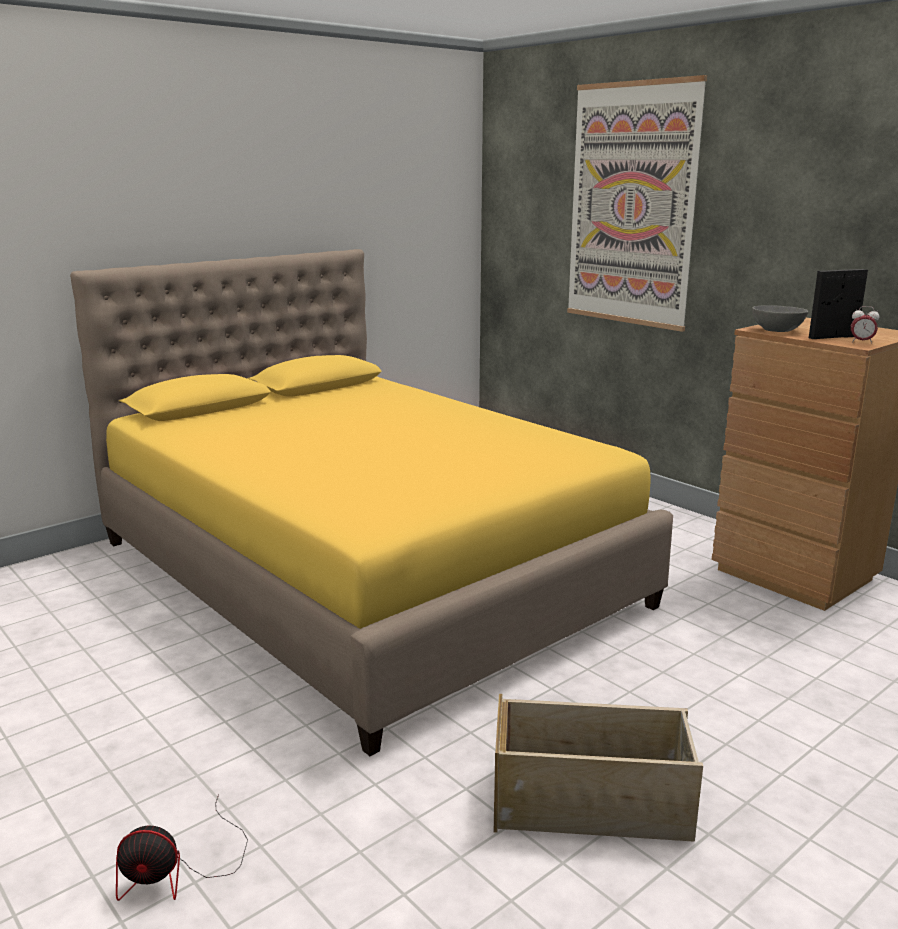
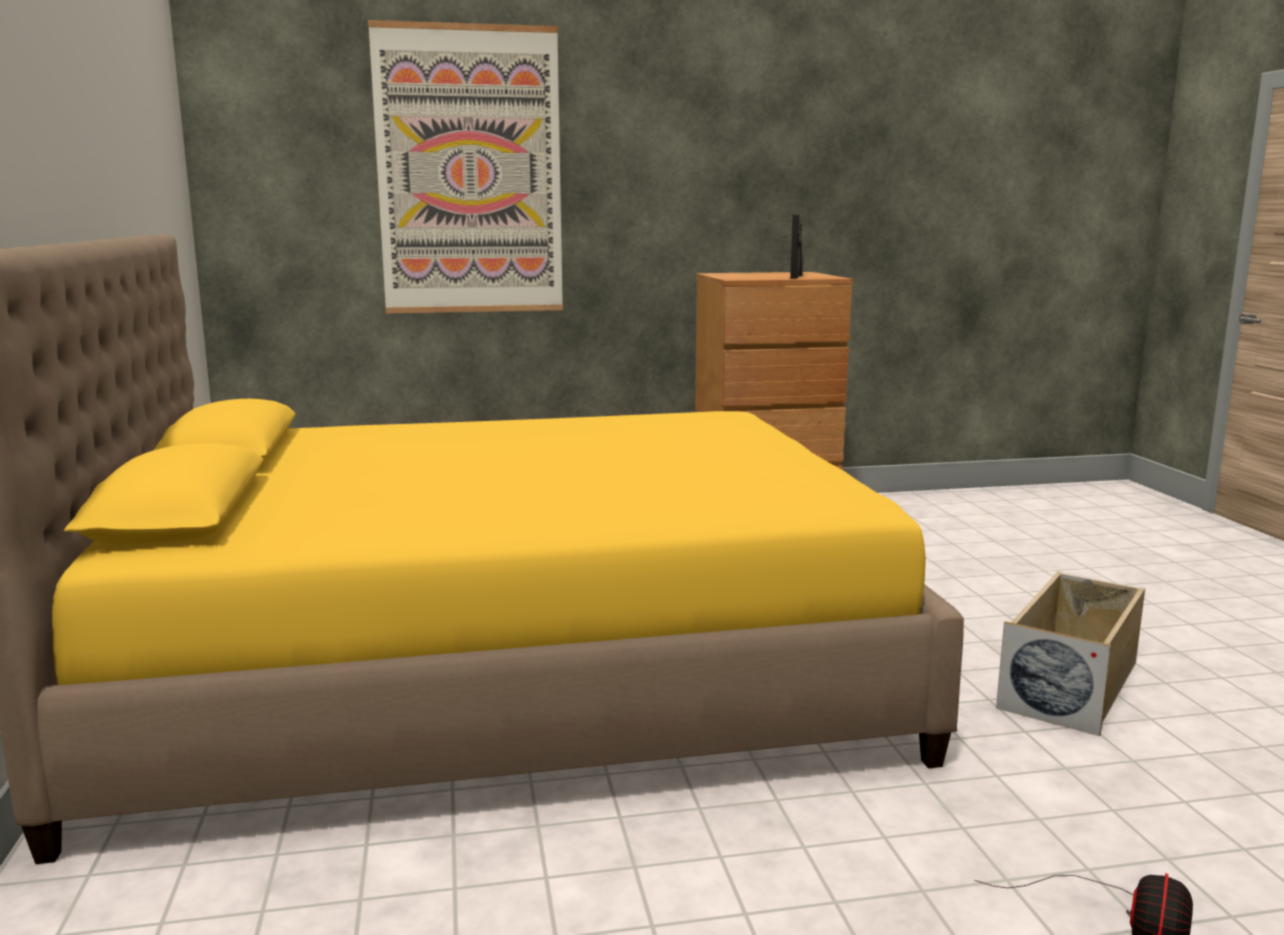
camera: 60 degrees left, 5 degrees down
grey bowl [752,305,808,332] -> none
alarm clock [851,306,879,344] -> none

